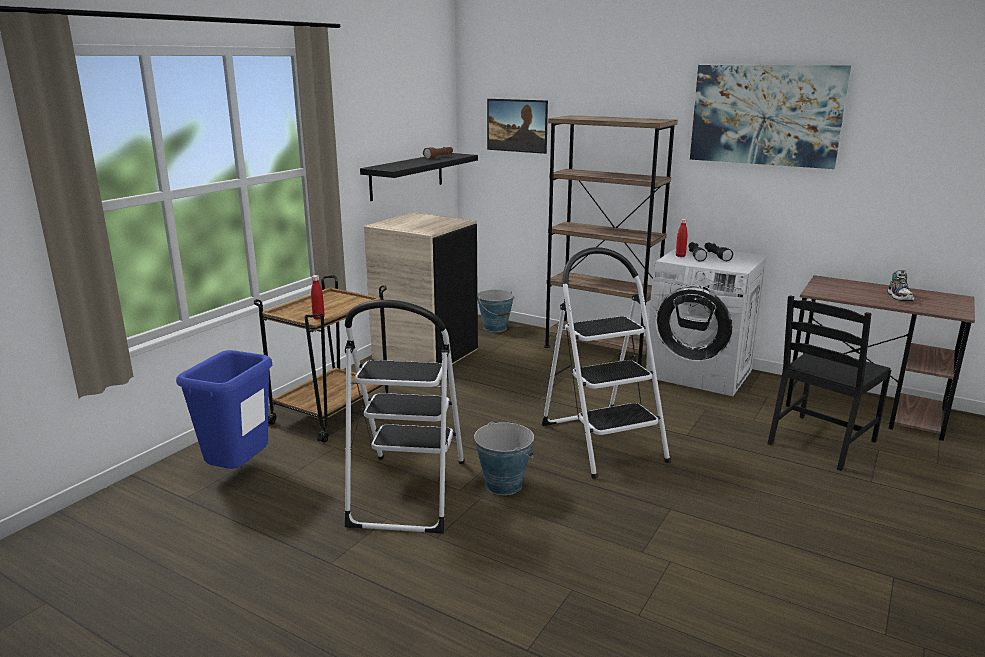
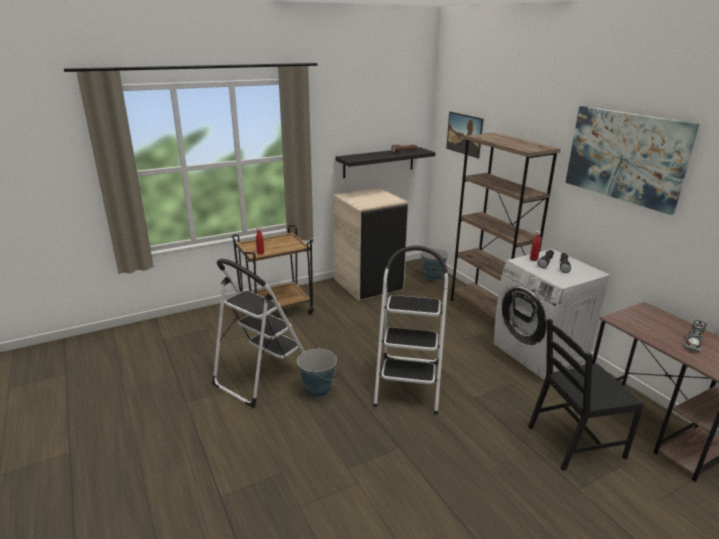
camera: 30 degrees right, 5 degrees up
blue trash can [176,350,272,469] -> none

